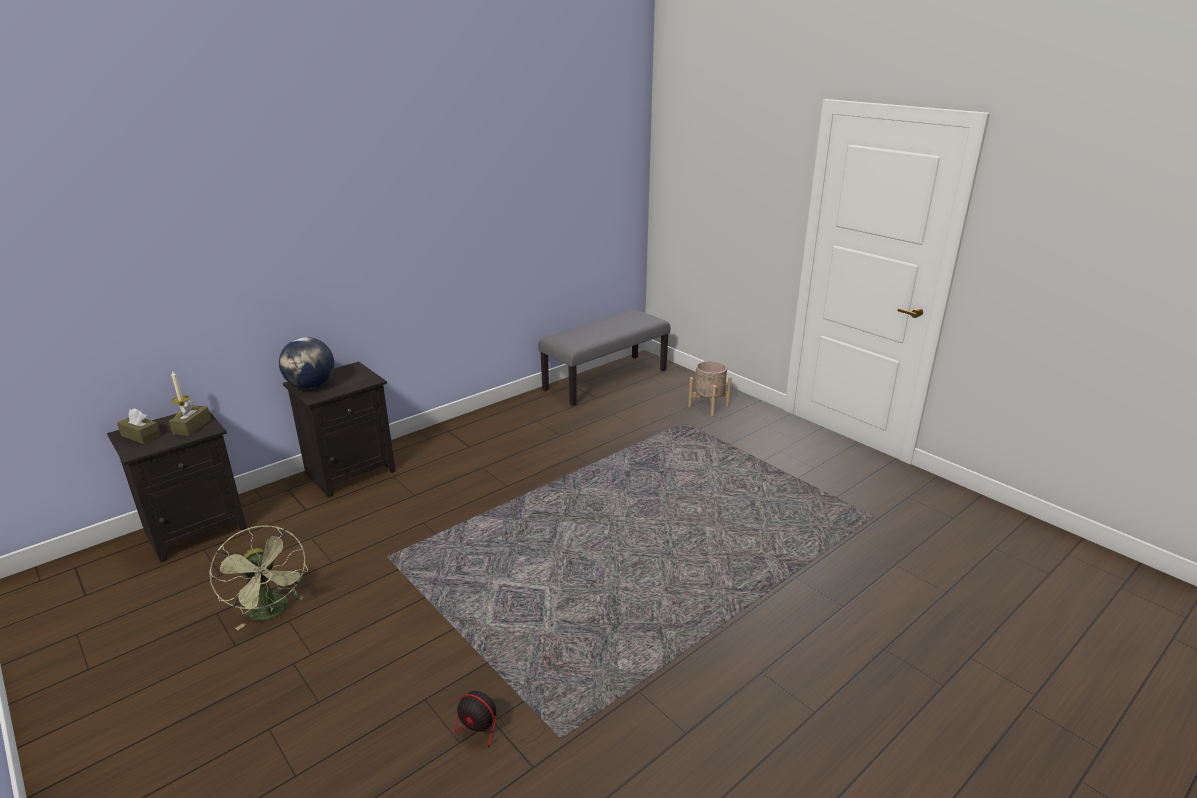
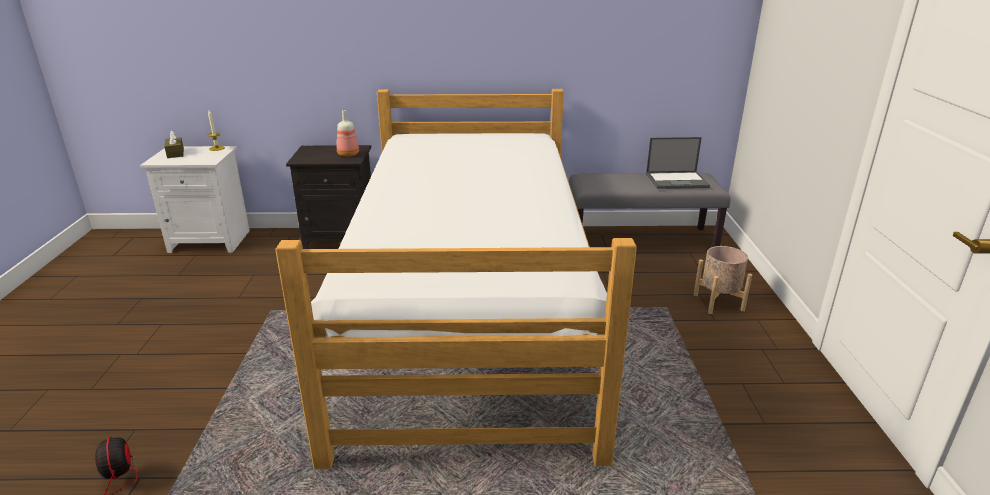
camera: 40 degrees right, 0 degrees up
black nightstand [107,411,247,562] -> white nightstand [140,146,250,253]
brown tissue box [169,400,211,436] -> none
green fan [209,525,308,630] -> none
globe [279,337,334,389] -> none
none -> bed [275,89,637,469]
none -> bottle [337,110,359,157]
none -> laptop [646,137,710,189]

